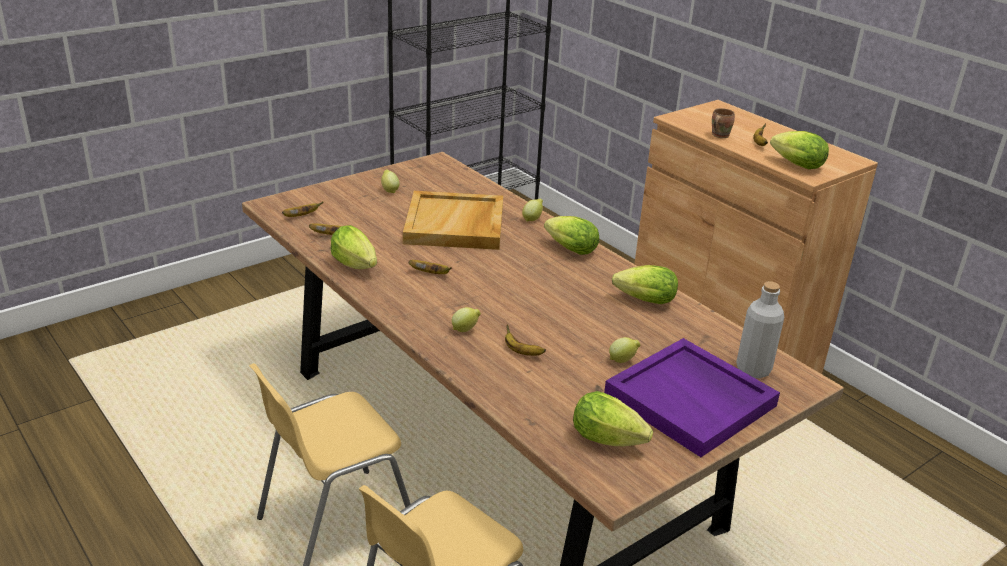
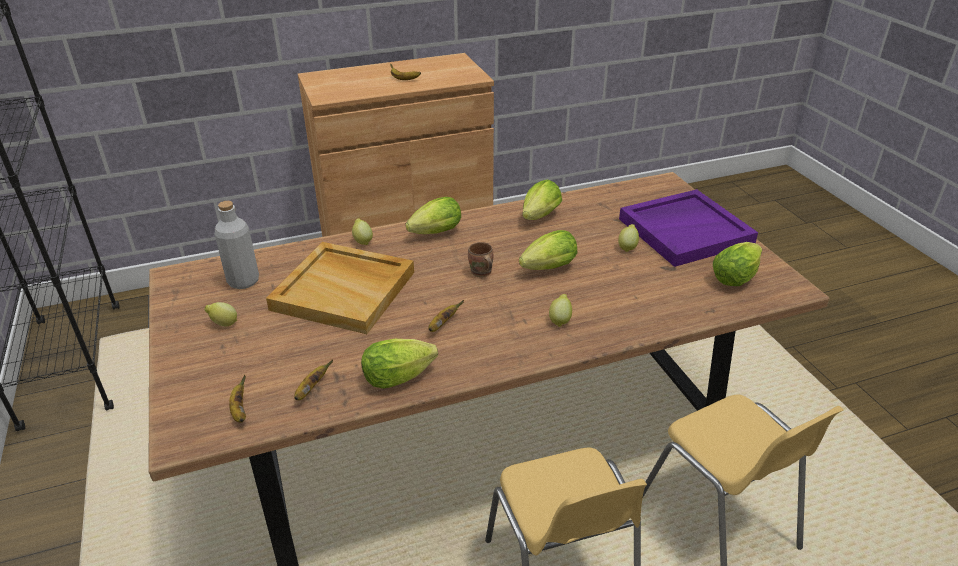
camera: 70 degrees left, 5 degrees up
banana [505,325,546,356] -> none
brown mug [712,108,735,138] -> brown mug moved to [468,242,494,277]
grey bottle [736,281,785,378] -> grey bottle moved to [215,201,259,289]
lettuce [770,131,829,169] -> lettuce moved to [519,230,577,270]

